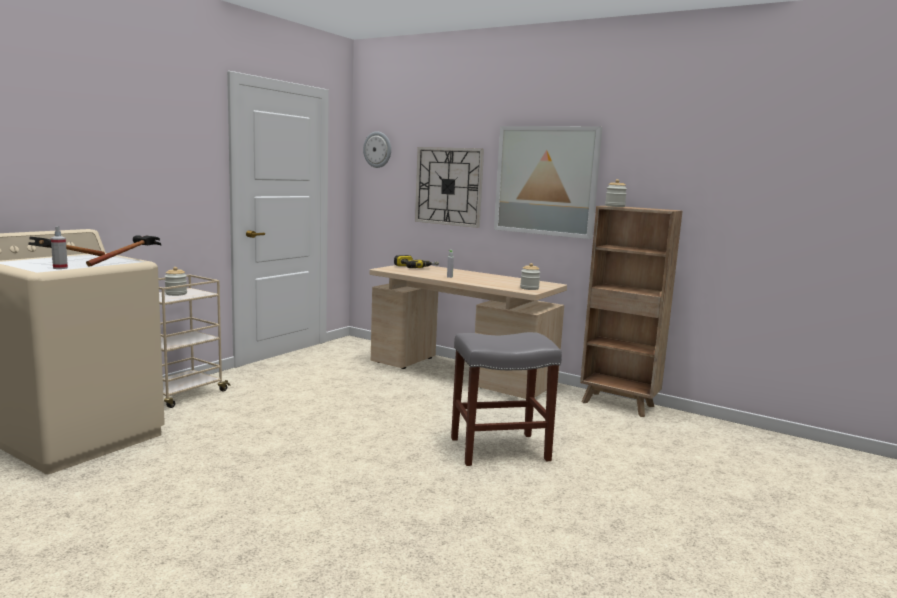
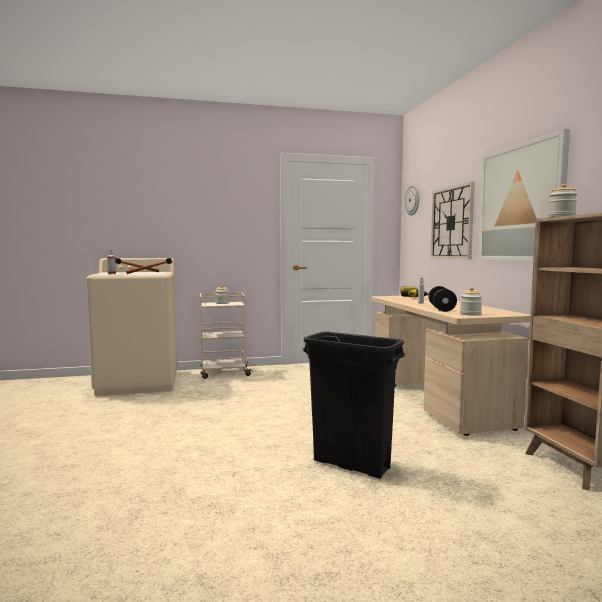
camera: 45 degrees right, 5 degrees down
grey stool [451,332,562,466] -> black trash can [303,332,405,479]
none -> black dumbbell [428,286,457,312]

